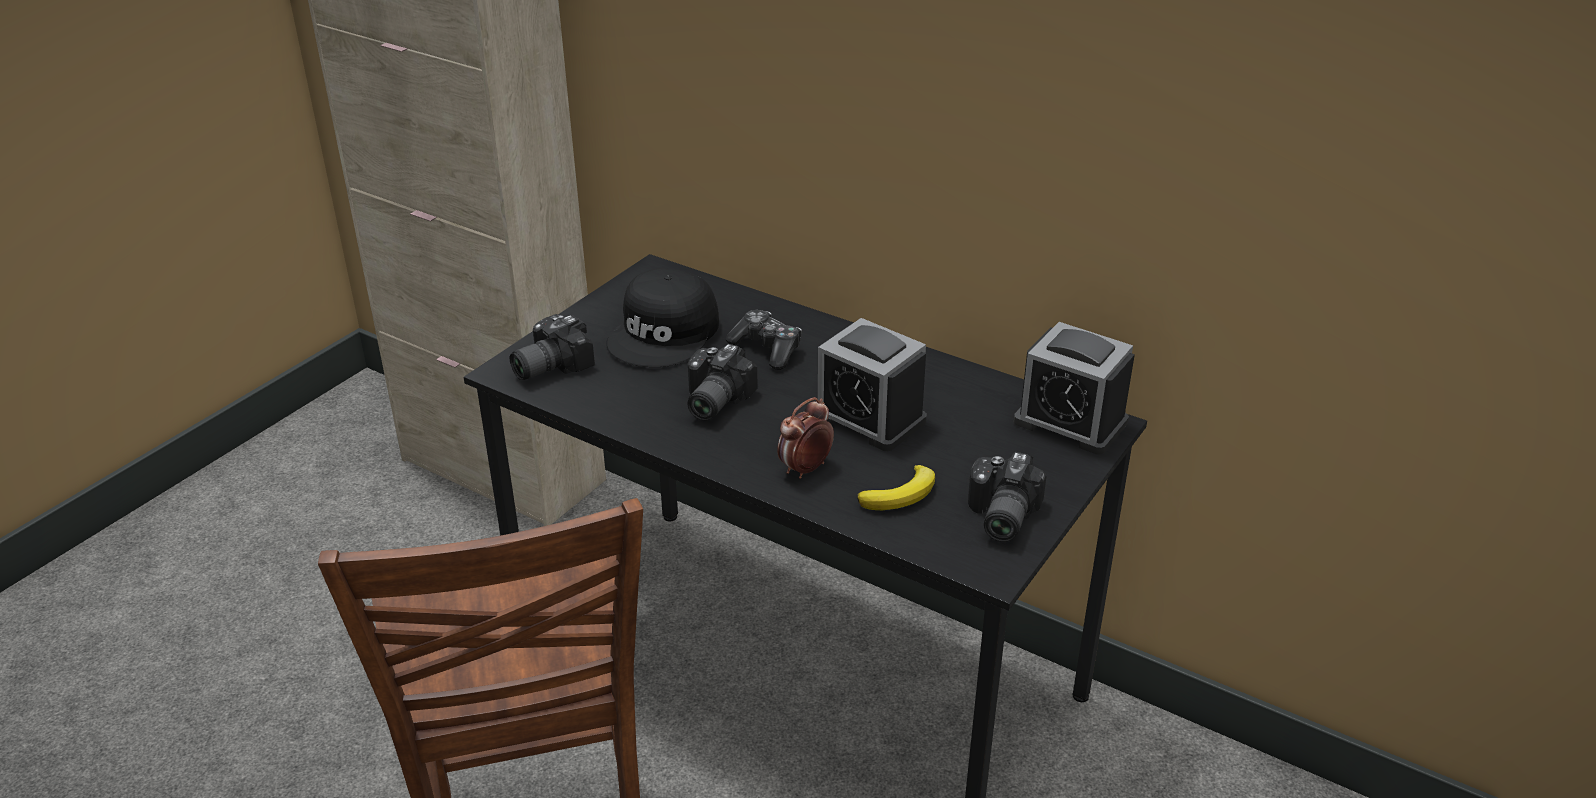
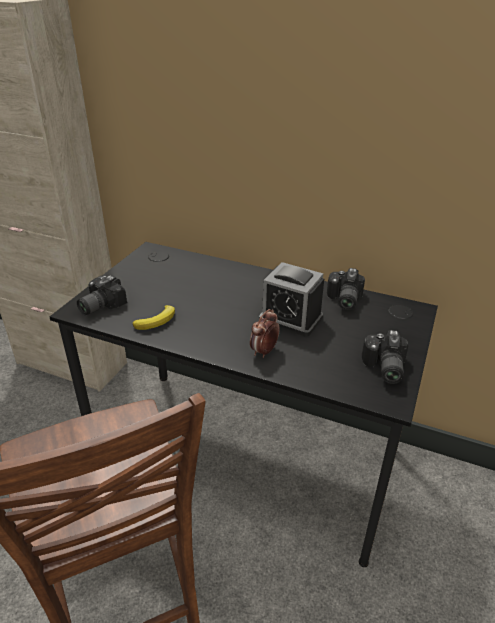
camera: 10 degrees left, 0 degrees up
black cap [606,268,719,367] -> none
camera [687,344,758,421] -> camera moved to [327,268,365,311]
game controller [726,310,802,370] -> none
banana [857,465,935,510] -> banana moved to [133,305,175,330]
alarm clock [1014,322,1135,455] -> none

